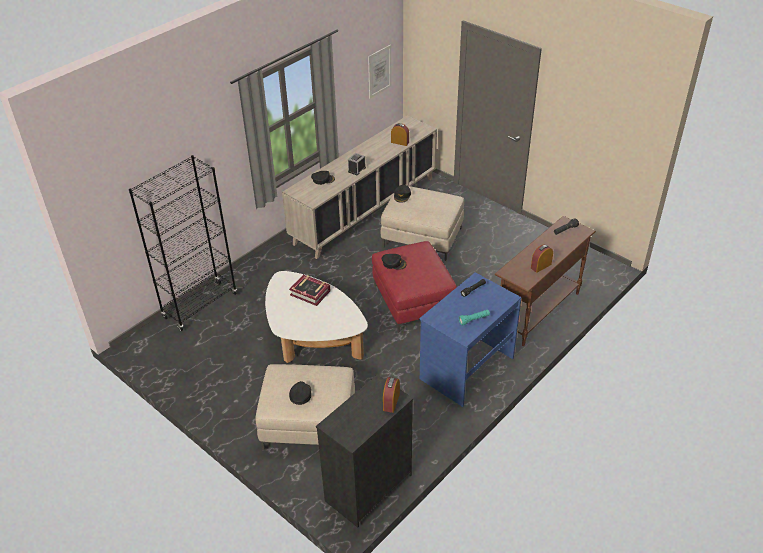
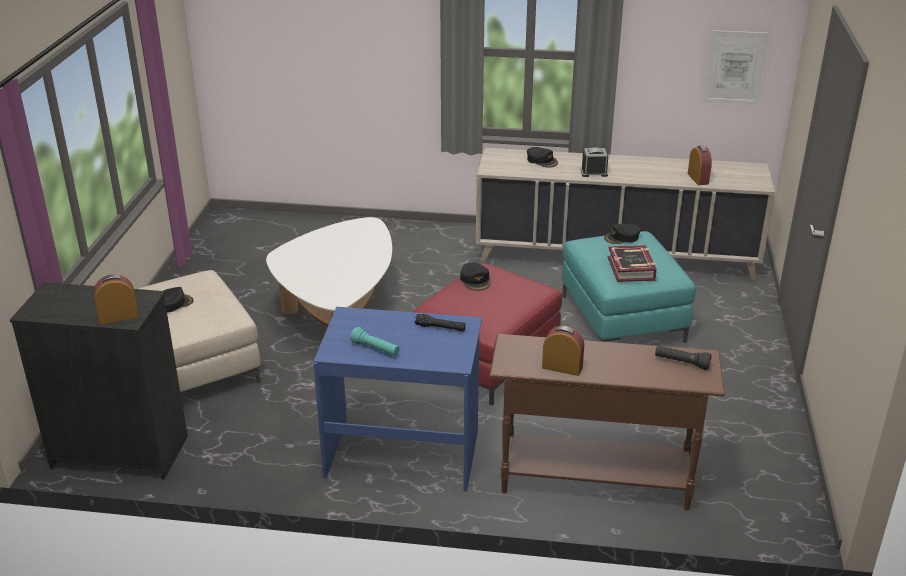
camera: 55 degrees right, 10 degrees down
black bookcase [129,155,237,331] -> none
book [289,274,331,306] -> book moved to [608,245,657,282]
beige ottoman [381,185,464,261] -> turquoise ottoman [562,231,696,343]

